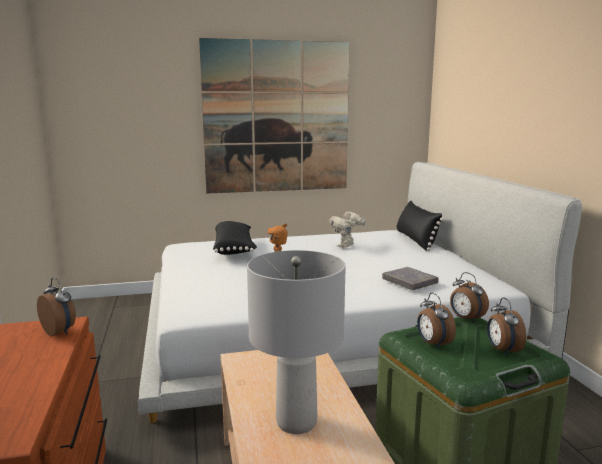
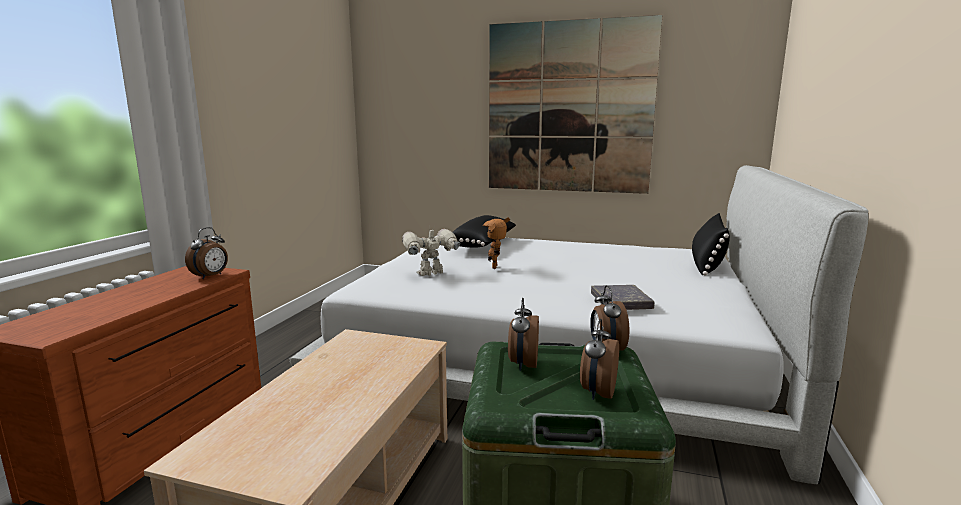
camera: 30 degrees right, 0 degrees up
alarm clock [37,278,76,336] -> alarm clock turned 45 degrees clockwise [185,227,228,279]
grey table lamp [247,250,346,434] -> none
toy robot [329,210,366,248] -> toy robot moved to [402,225,460,276]

